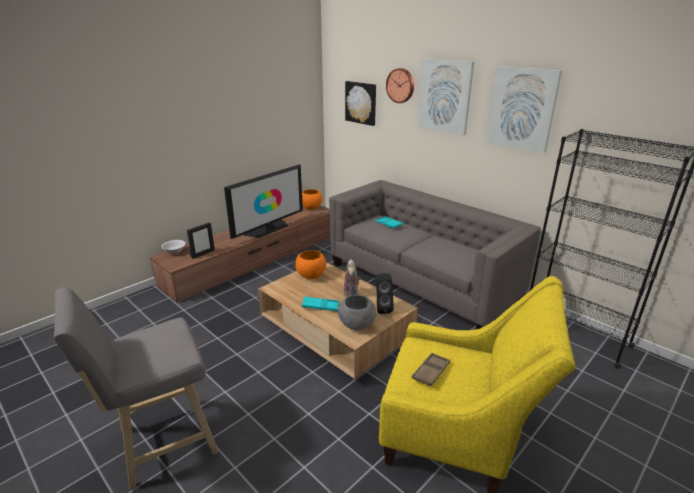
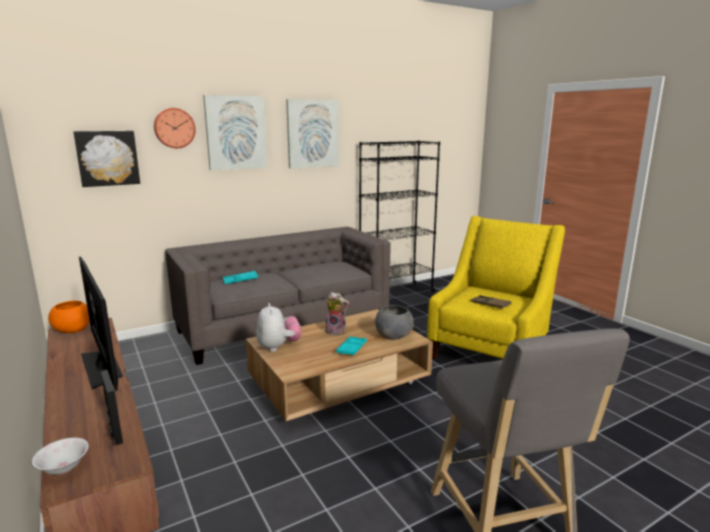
camera: 75 degrees left, 10 degrees down
orange bowl [295,250,326,279] -> plush toy [256,303,301,352]
black speaker [376,273,394,314] -> none

